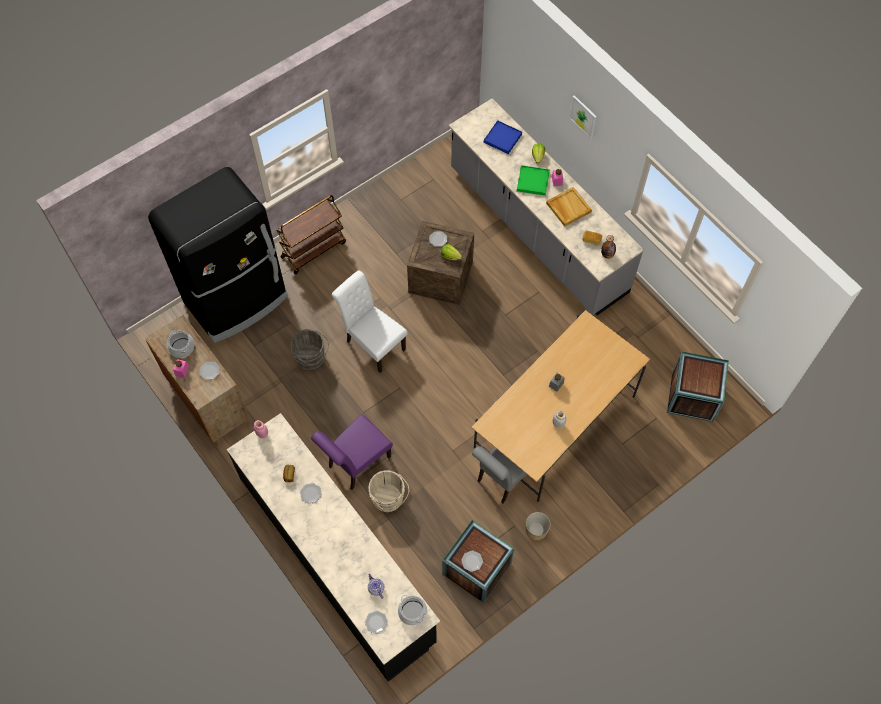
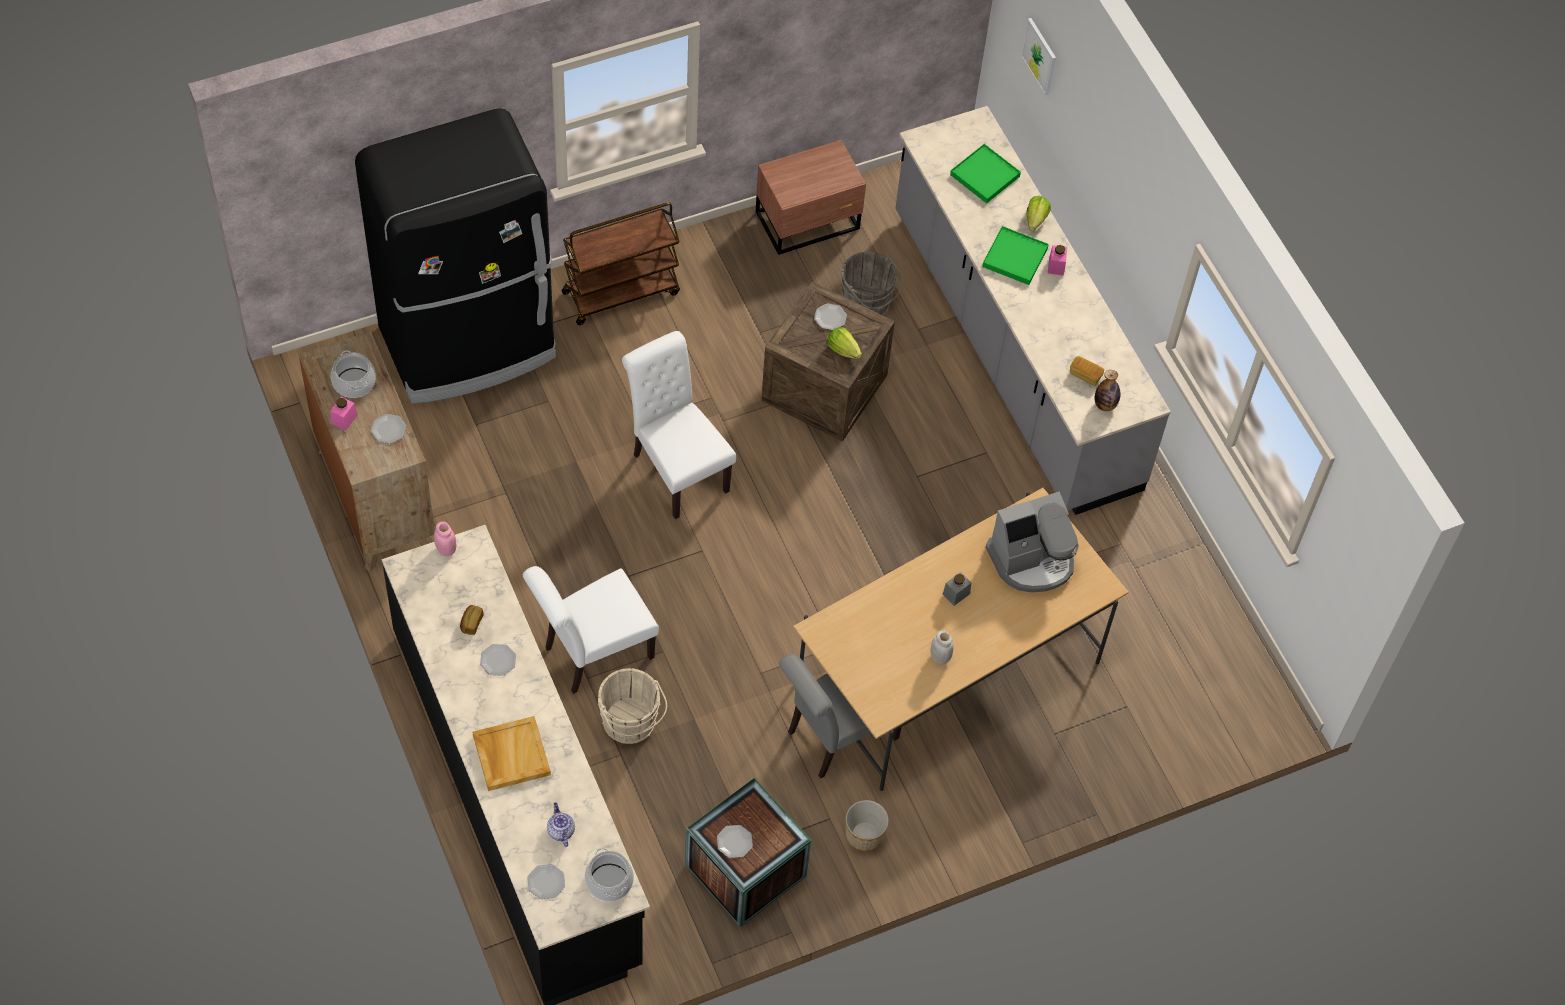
camera: 10 degrees right, 5 degrees down
grey bucket [290,329,329,370] -> grey bucket moved to [840,252,904,316]
purple chair [311,414,393,490] -> white chair [523,566,659,694]
blue tray [484,120,522,154] -> green tray [950,144,1021,203]
beige tray [546,187,592,227] -> beige tray moved to [473,716,551,791]
picture [569,95,597,138] -> picture moved to [1021,18,1056,95]
crate [667,351,729,422] -> none
none -> brown nightstand [756,140,866,255]
none -> coffee machine [986,492,1079,592]

